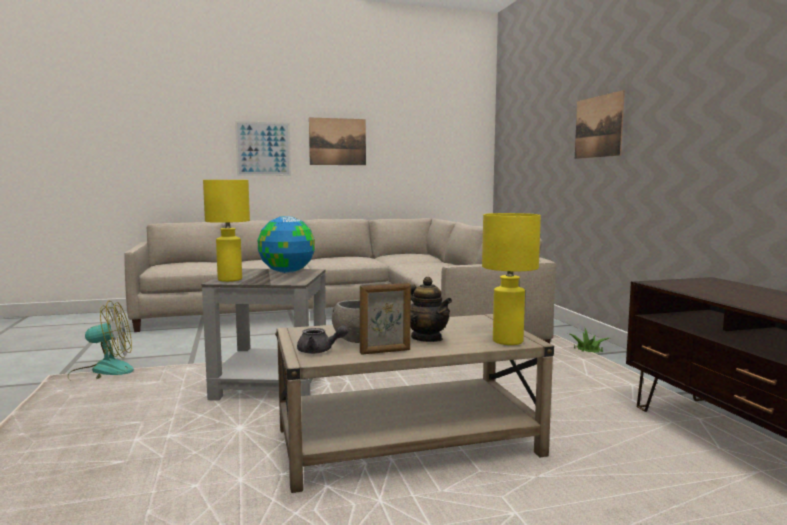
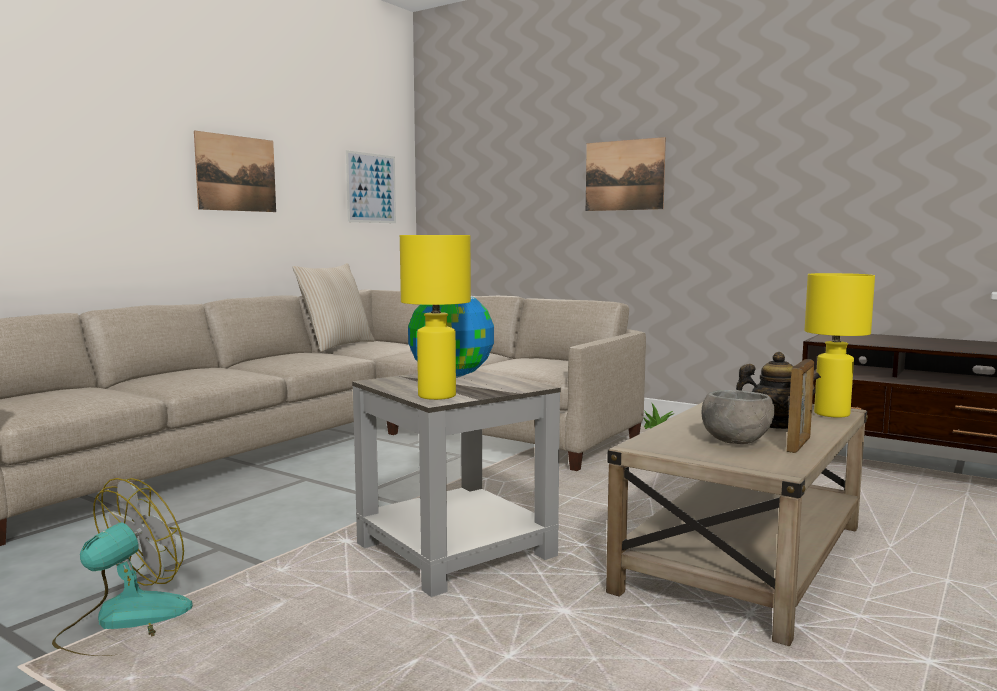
camera: 40 degrees left, 0 degrees up
picture [235,121,291,176] -> picture moved to [346,150,396,223]
grey teapot [297,325,348,354] -> none
none -> beige pillow [293,263,374,352]

